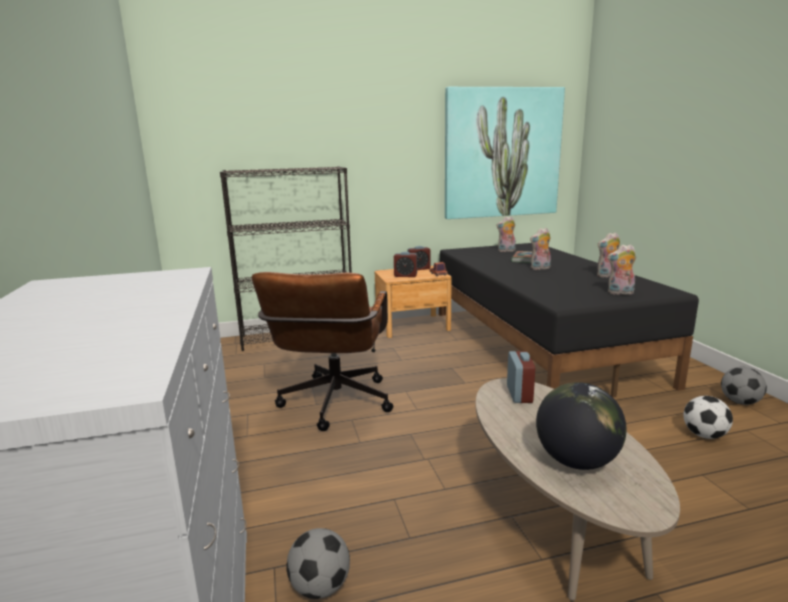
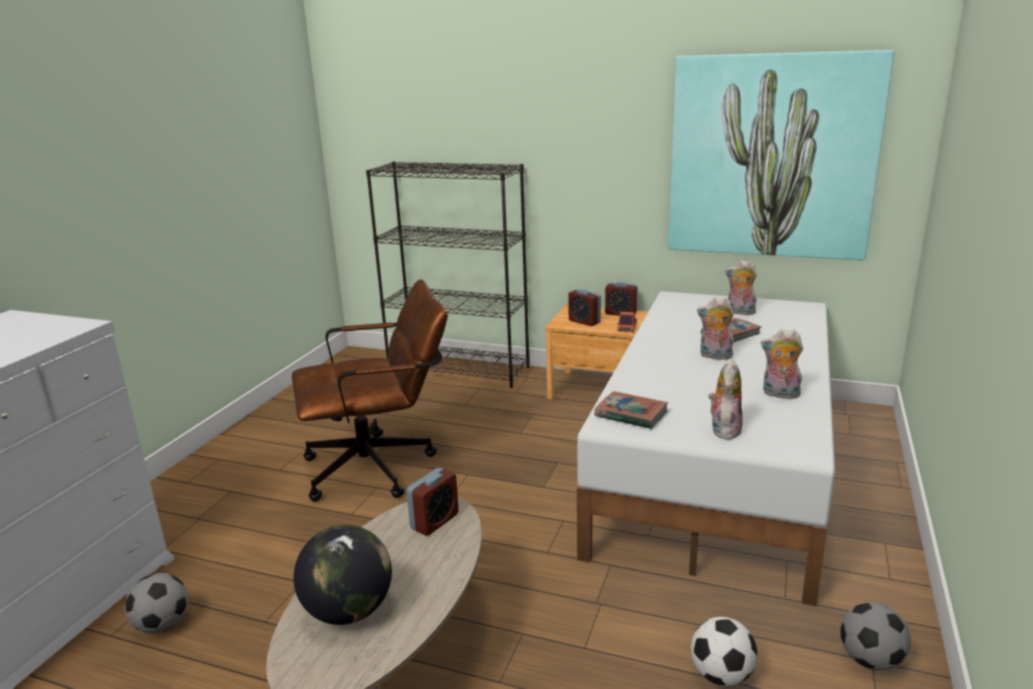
camera: 35 degrees right, 5 degrees up
brown office chair [252,272,393,431] -> brown office chair turned 150 degrees counterclockwise [292,279,448,502]
black bed [439,243,699,397] -> white bed [577,291,835,607]
plush toy [607,244,636,295] -> plush toy turned 75 degrees clockwise [708,359,743,439]
none -> book [594,391,668,429]

